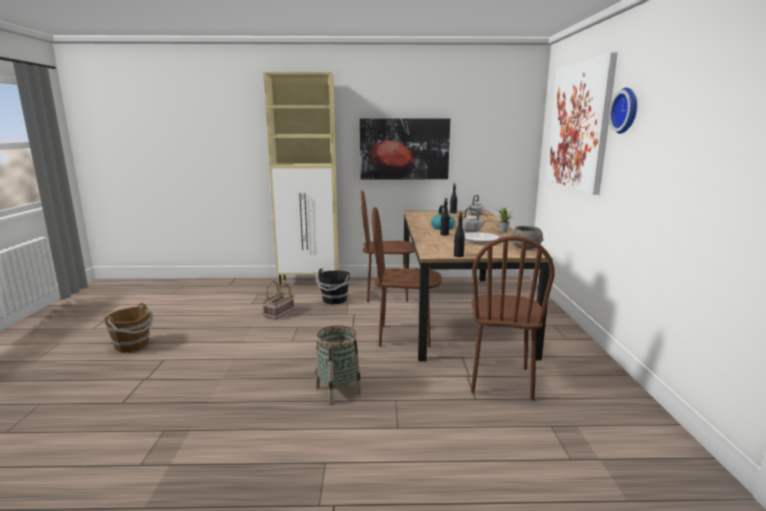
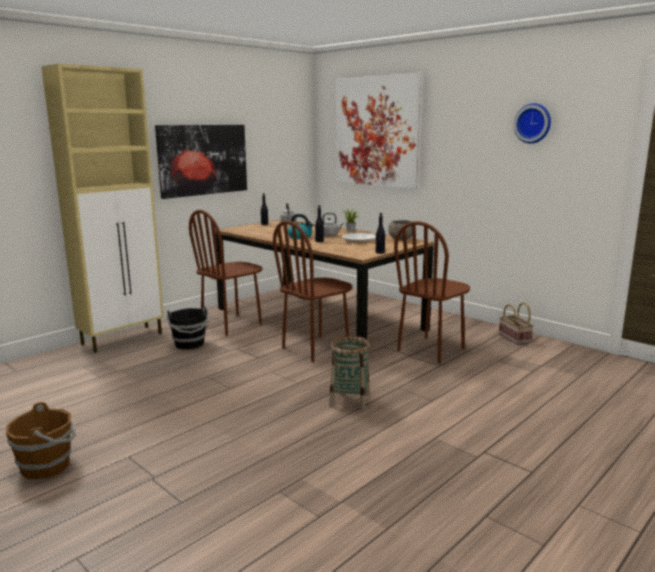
camera: 45 degrees left, 0 degrees up
basket [262,280,294,320] -> basket moved to [499,302,534,345]
brown chair [471,236,555,400] -> brown chair turned 75 degrees clockwise [394,221,470,364]
wall clock [609,87,637,134] -> wall clock moved to [514,103,551,144]

